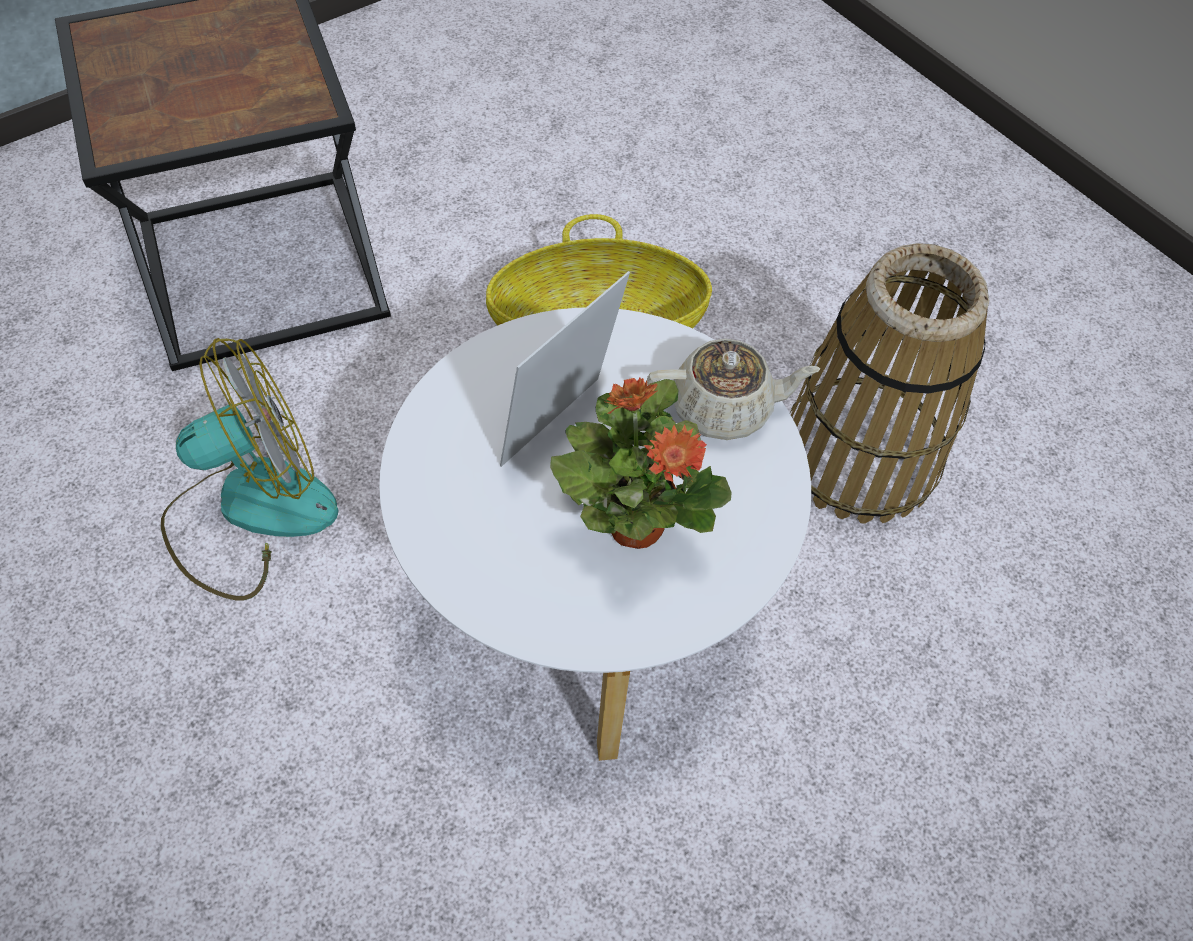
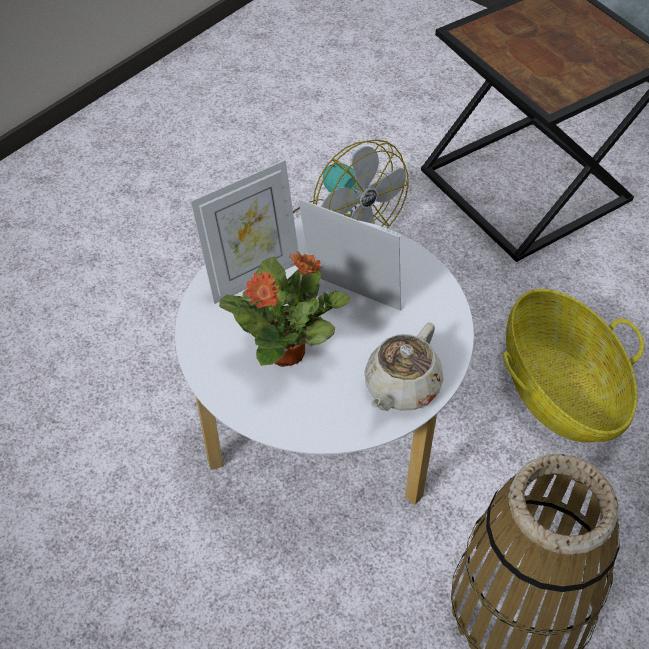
camera: 80 degrees right, 5 degrees down
beige teapot [647,339,820,440] -> beige teapot turned 45 degrees clockwise [364,322,443,411]
none -> picture frame [191,160,299,304]

